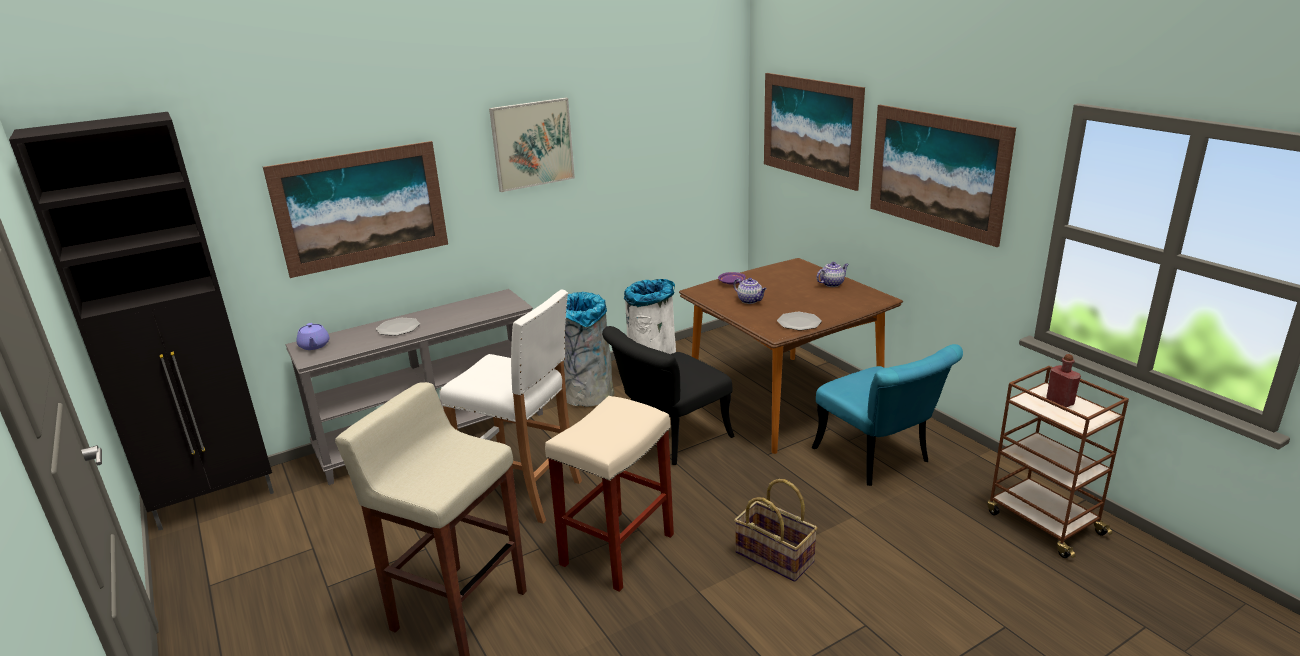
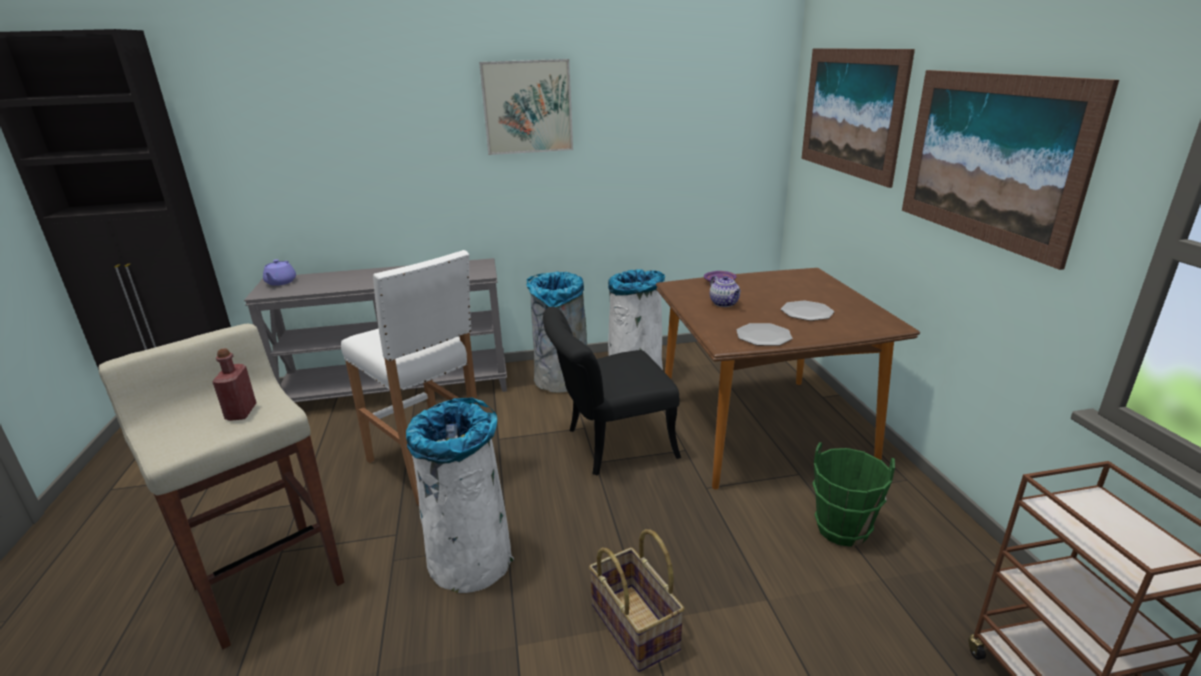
camera: 20 degrees right, 0 degrees up
picture [263,141,448,278] -> none
plate [376,318,420,336] -> plate moved to [781,301,834,321]
beige stool [545,396,674,592] -> white trash can [406,397,514,593]
turquoise chair [811,344,963,486] -> green bucket [812,442,895,547]
teapot [816,262,849,287] -> none
red bottle [1046,354,1081,407] -> red bottle moved to [212,348,256,421]

